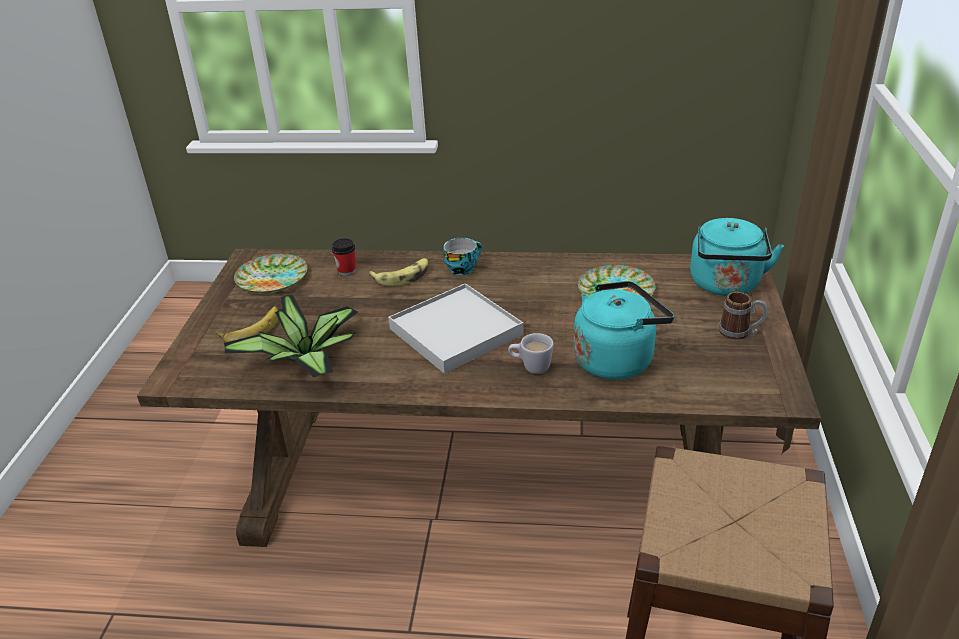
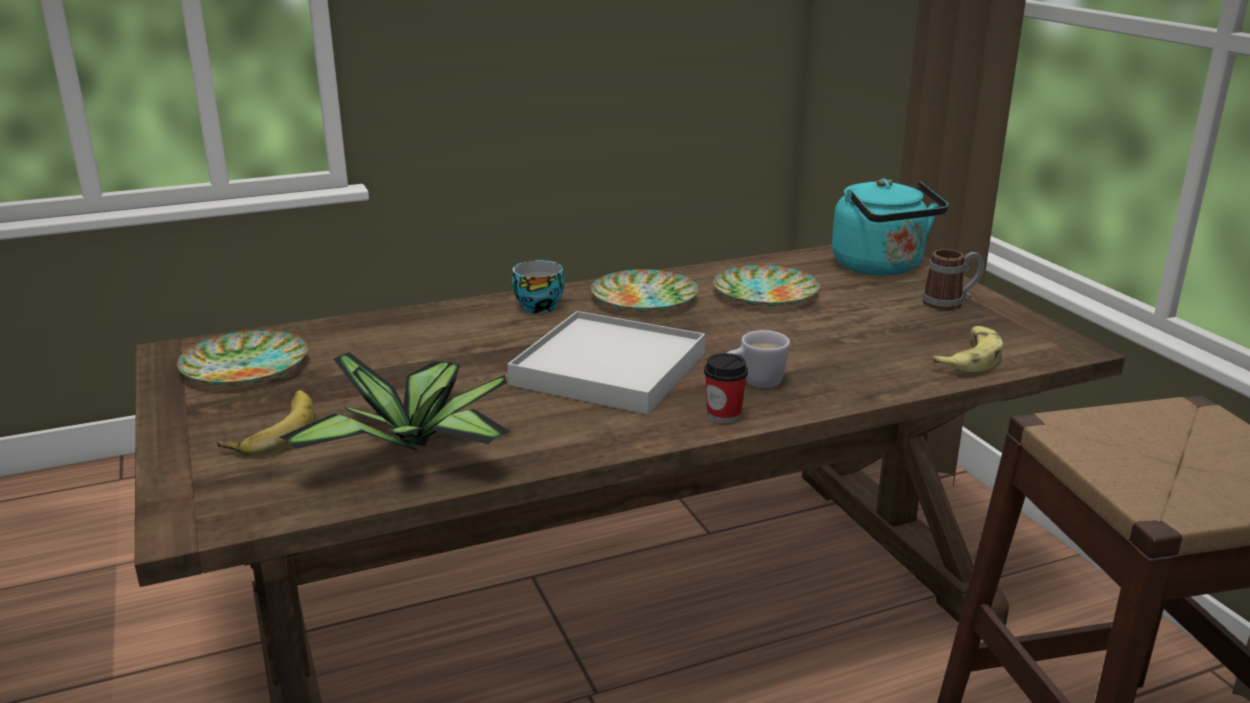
camera: 30 degrees left, 10 degrees down
cup [332,238,356,276] -> cup moved to [704,353,748,424]
banana [369,258,428,286] -> banana moved to [931,326,1004,372]
turquoise kettle [574,281,674,380] -> none
none -> plate [591,269,698,312]

